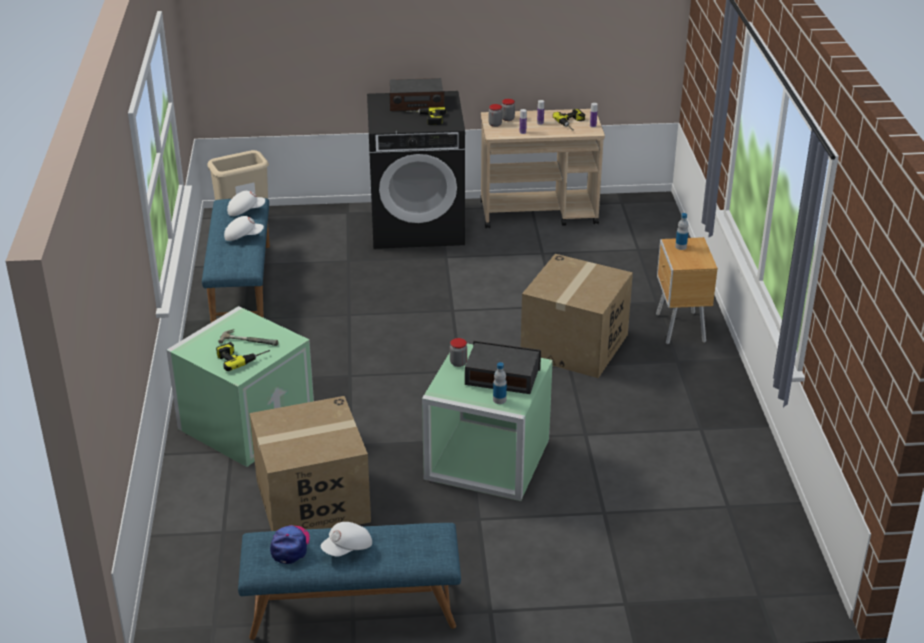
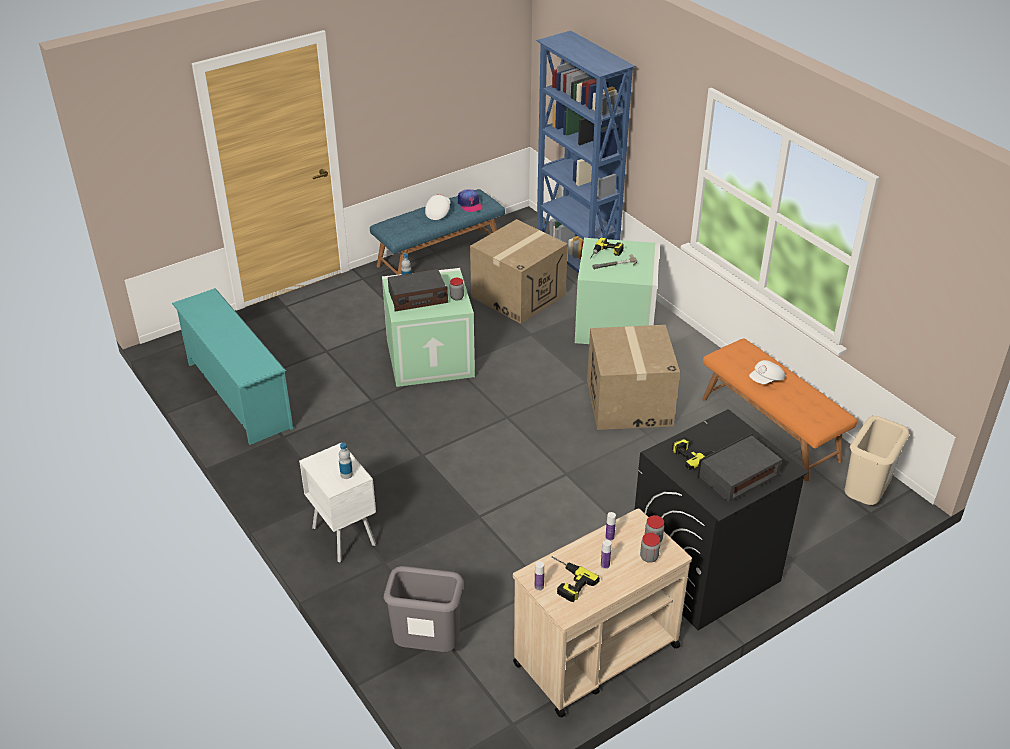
camera: 150 degrees right, 5 degrees up
blue bench [202,198,270,322] -> orange bench [702,338,857,481]
white cap [227,191,265,216] -> none
cardboard box [521,254,633,378] -> cardboard box moved to [587,325,680,430]
brown nightstand [656,237,718,344] -> white nightstand [299,443,376,562]
none -> turquoise shoe rack [172,288,293,445]
none -> grey trash can [384,566,464,652]
none -> blue bookcase [536,31,635,273]

